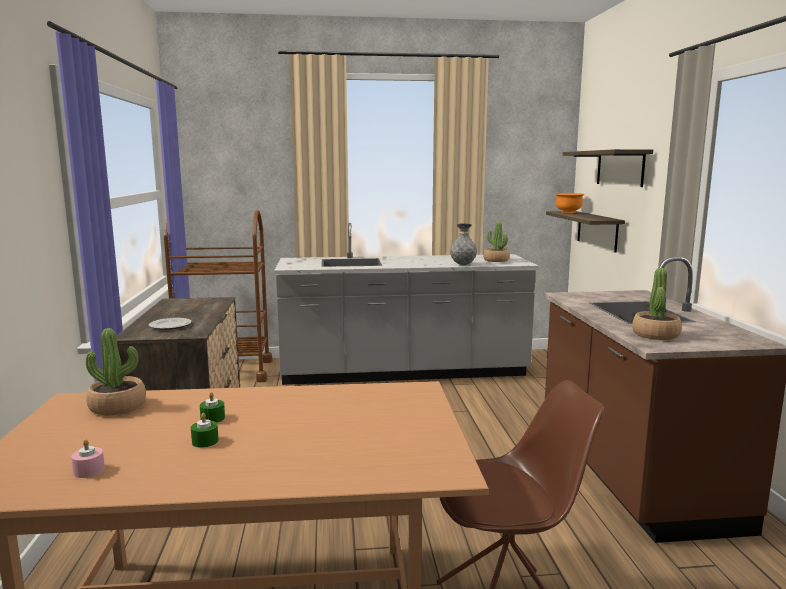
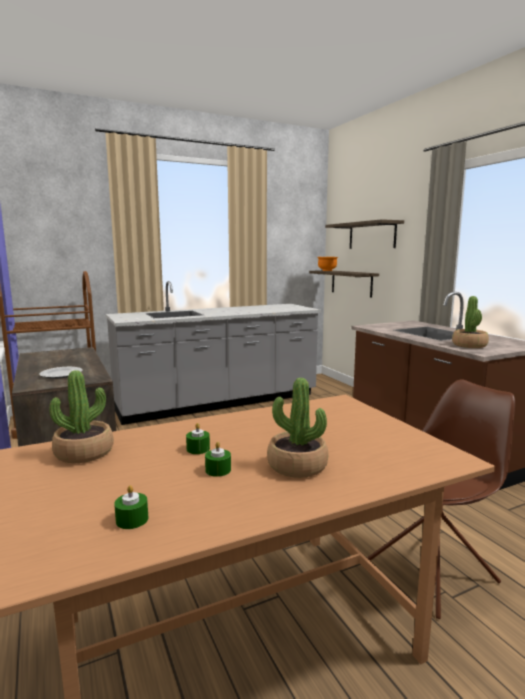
camera: 20 degrees left, 0 degrees up
pink candle [71,439,105,478] -> green candle [114,485,148,529]
grey vase [450,224,477,265] -> none
potted plant [483,221,510,262] -> potted plant moved to [267,378,328,478]

